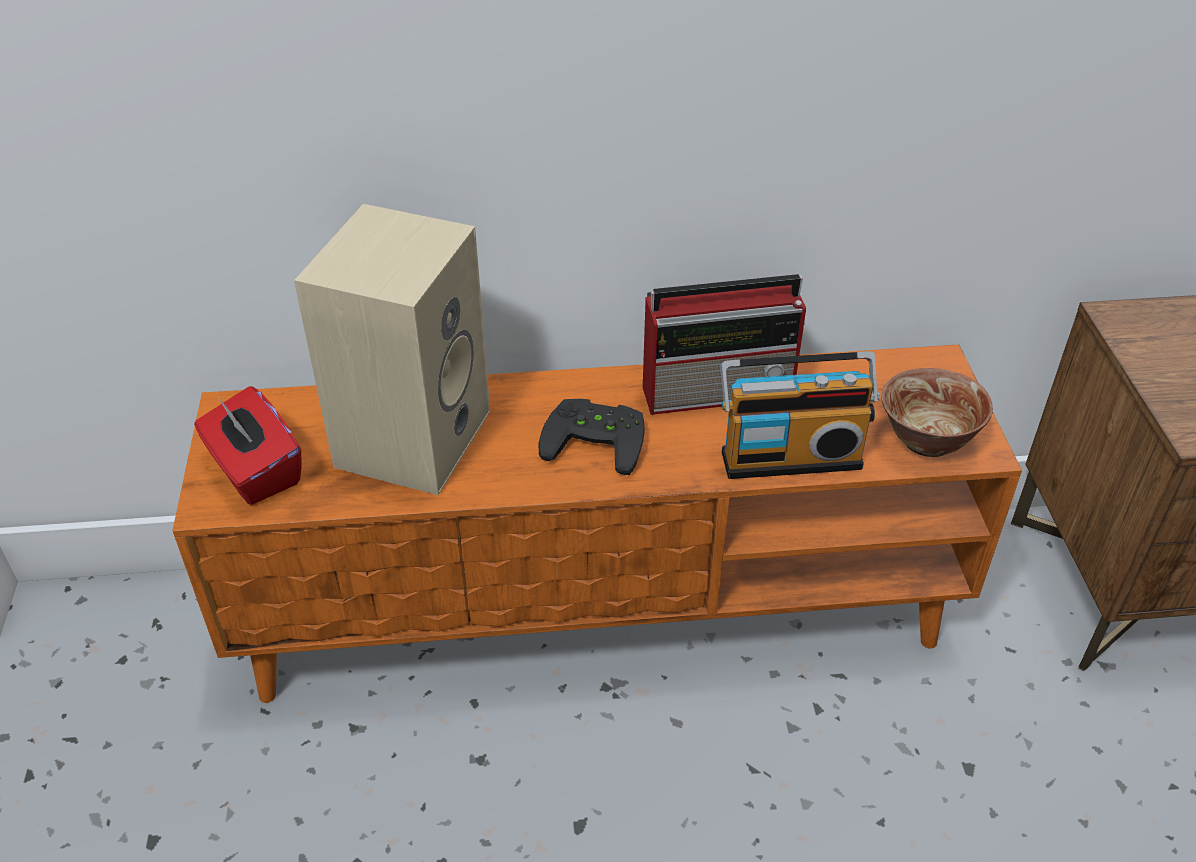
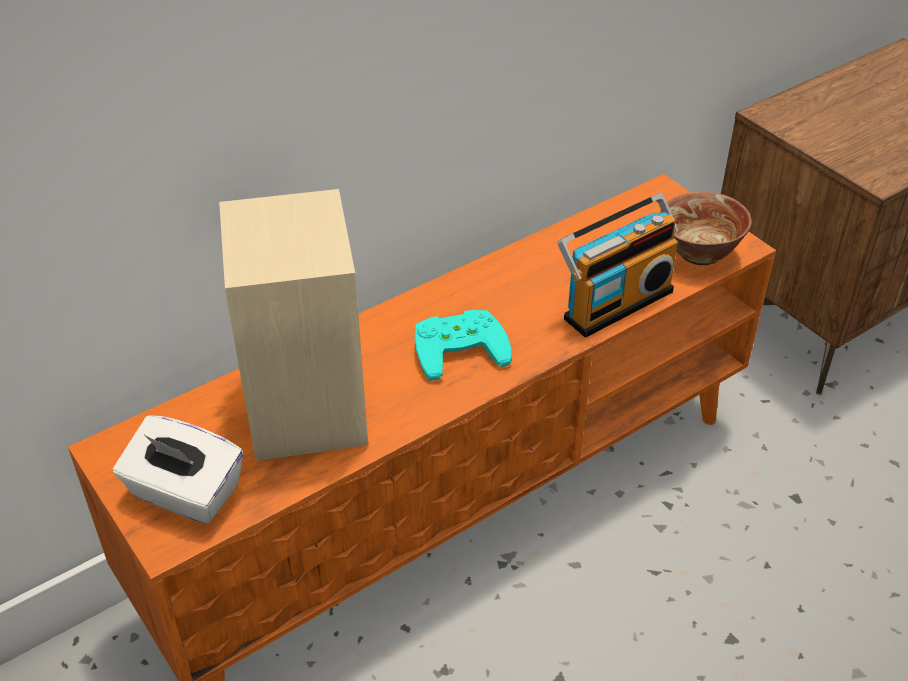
camera: 30 degrees left, 0 degrees up
red tissue box [194,386,302,505] -> white tissue box [113,415,243,524]
black game controller [539,399,645,475] -> turquoise game controller [414,310,512,381]
radio [643,274,806,415] -> none

